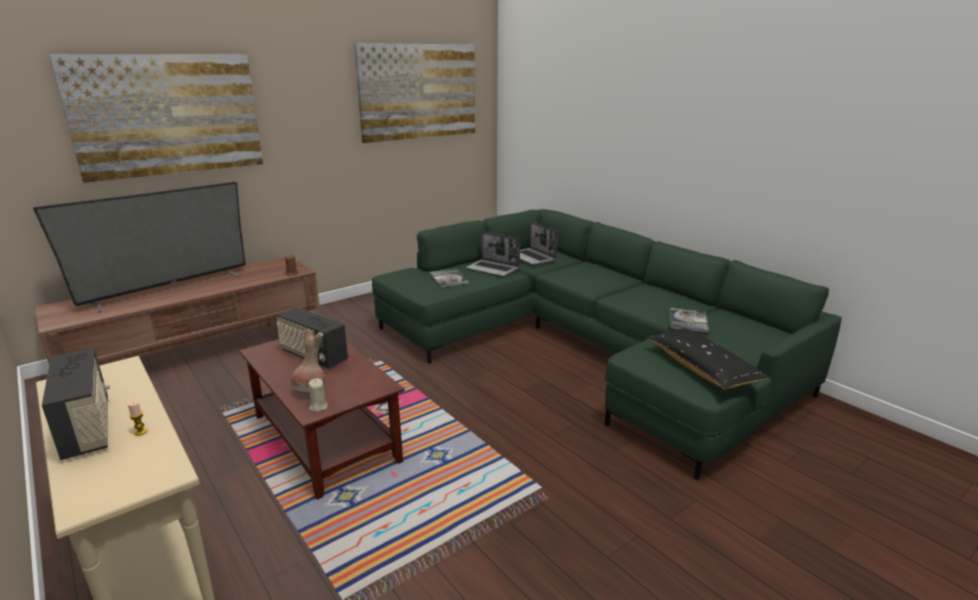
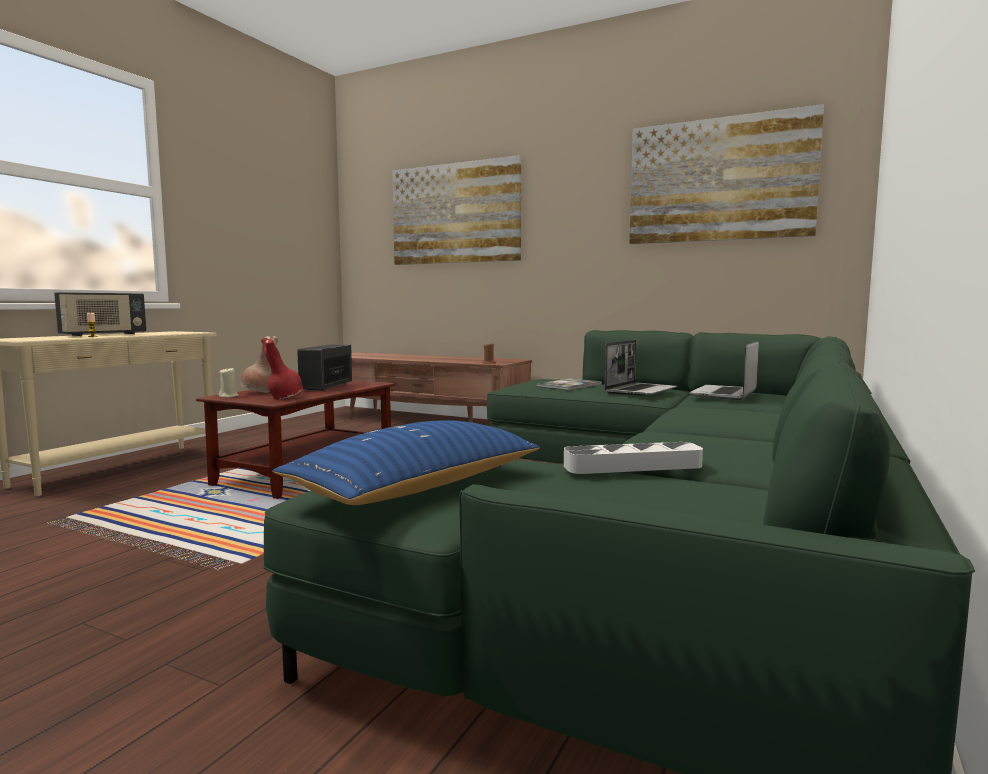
camera: 65 degrees right, 15 degrees down
television [33,182,246,313] -> none
laptop [465,231,520,276] -> laptop turned 150 degrees counterclockwise [604,340,677,396]
black pillow [646,328,770,389] -> blue pillow [272,420,540,505]
book [670,308,709,332] -> grey tray [564,442,703,474]
none -> red vase [261,338,303,400]

